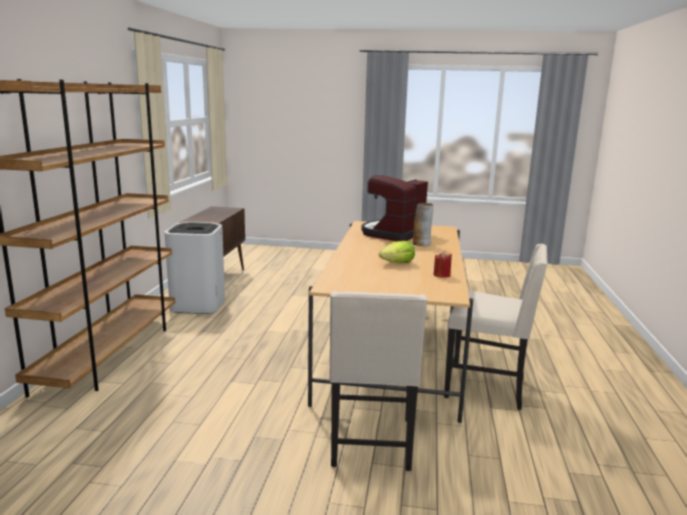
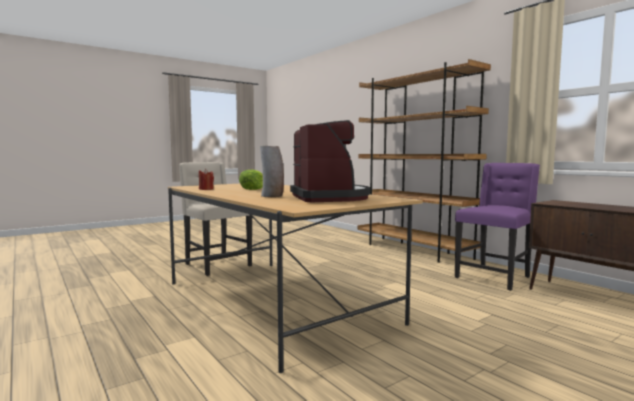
camera: 135 degrees right, 10 degrees down
white trash can [165,222,225,314] -> purple chair [455,163,540,291]
beige chair [444,244,548,410] -> none

